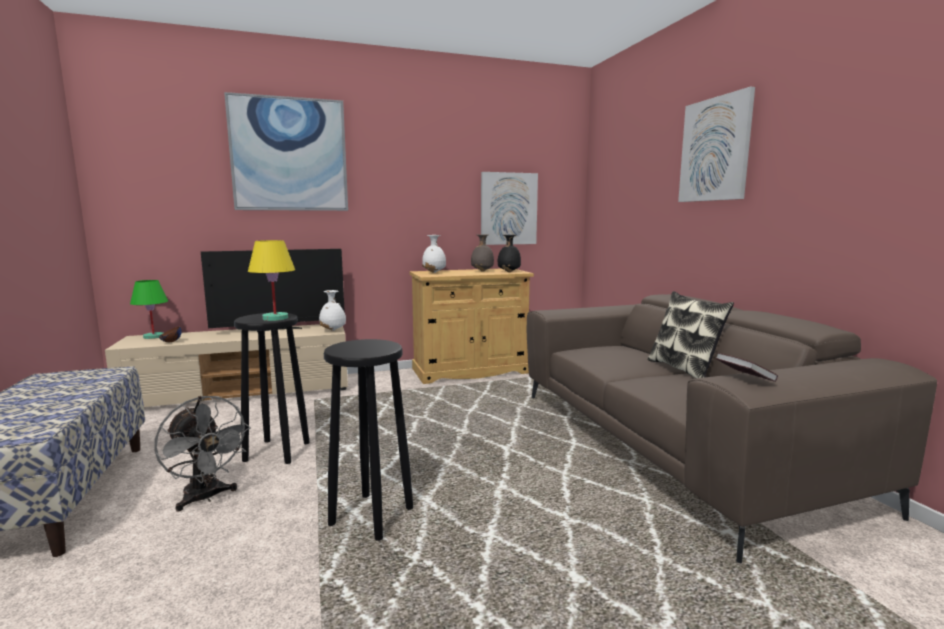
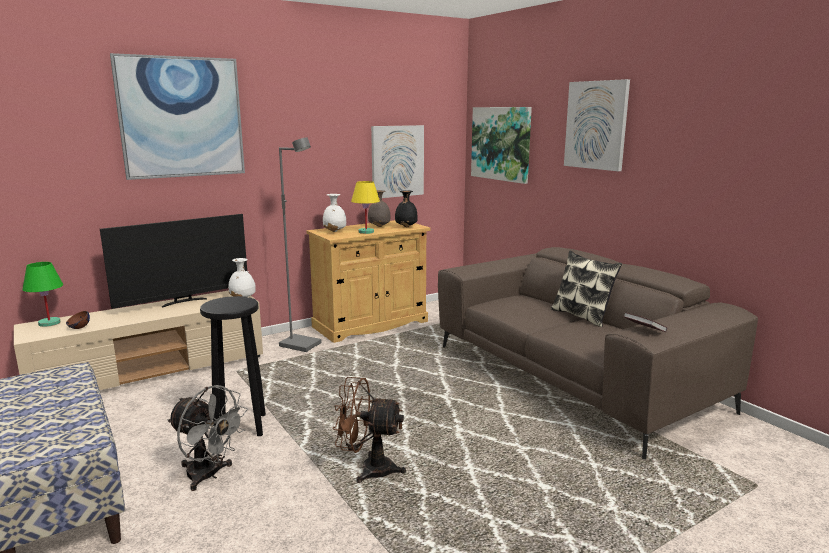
camera: 15 degrees left, 5 degrees up
yellow table lamp [248,240,295,321] -> yellow table lamp moved to [351,181,380,234]
black stool [324,339,413,541] -> brown fan [333,377,406,483]
none -> grey floor lamp [279,138,321,352]
none -> picture [471,107,532,184]

